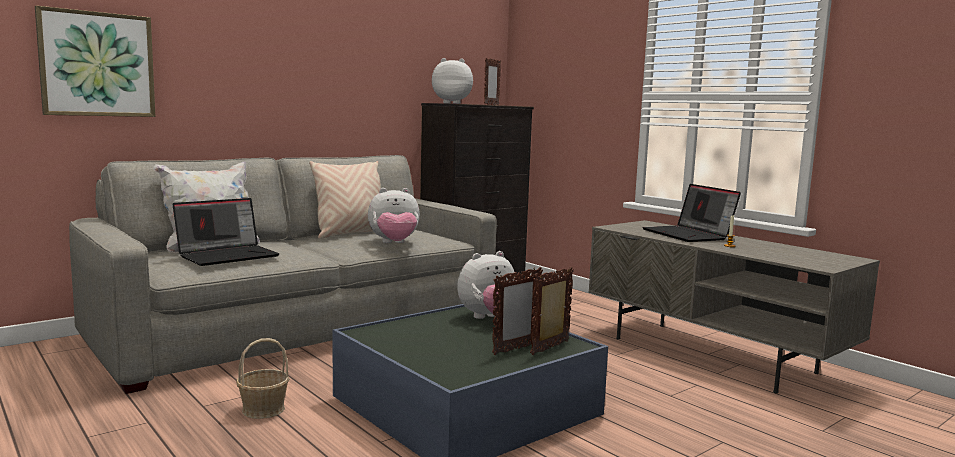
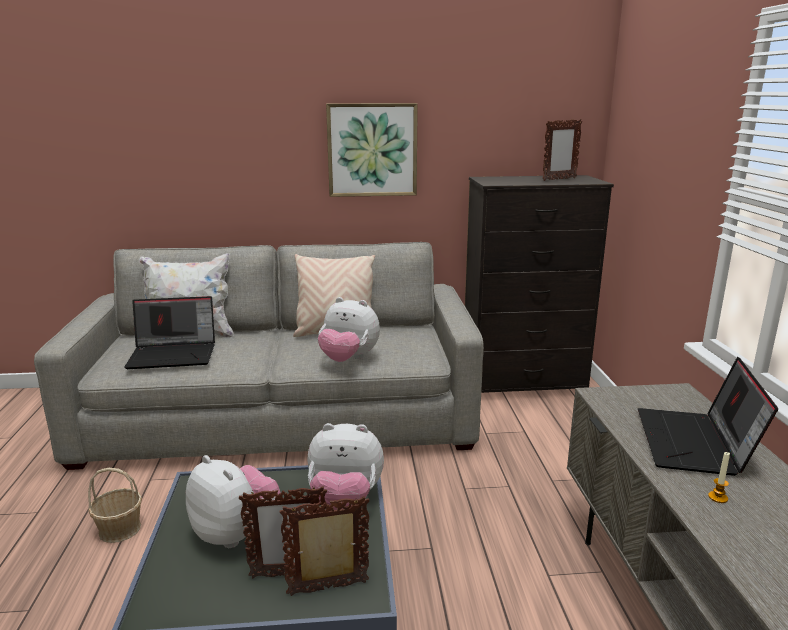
camera: 35 degrees right, 10 degrees up
picture [35,5,156,117] -> picture moved to [326,103,418,197]
plush toy [432,58,473,104] -> plush toy moved to [186,455,281,548]

